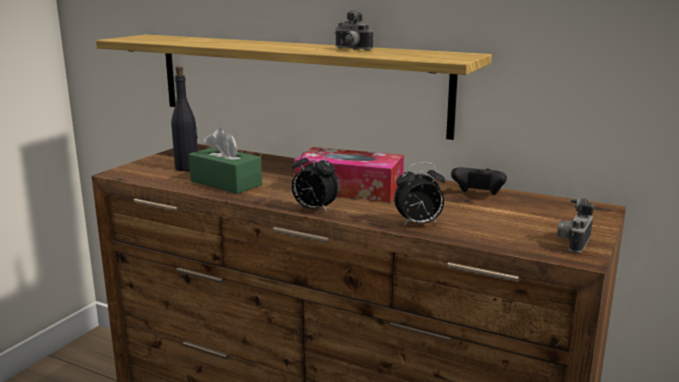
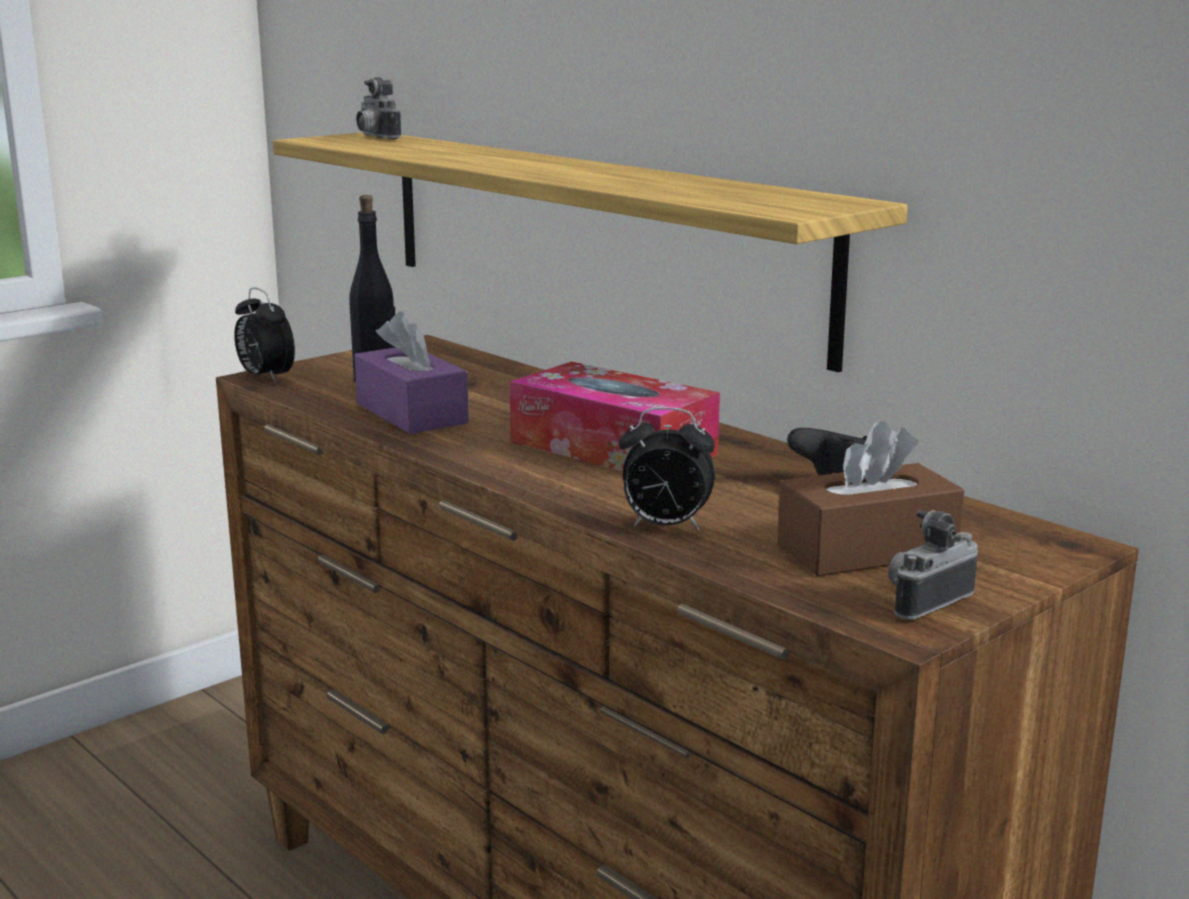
camera: 20 degrees right, 0 degrees up
green tissue box [189,128,262,194] -> purple tissue box [354,311,469,434]
alarm clock [292,151,339,213] -> alarm clock moved to [234,287,295,383]
camera [334,10,373,50] -> camera moved to [356,77,402,139]
none -> brown tissue box [778,421,965,576]

